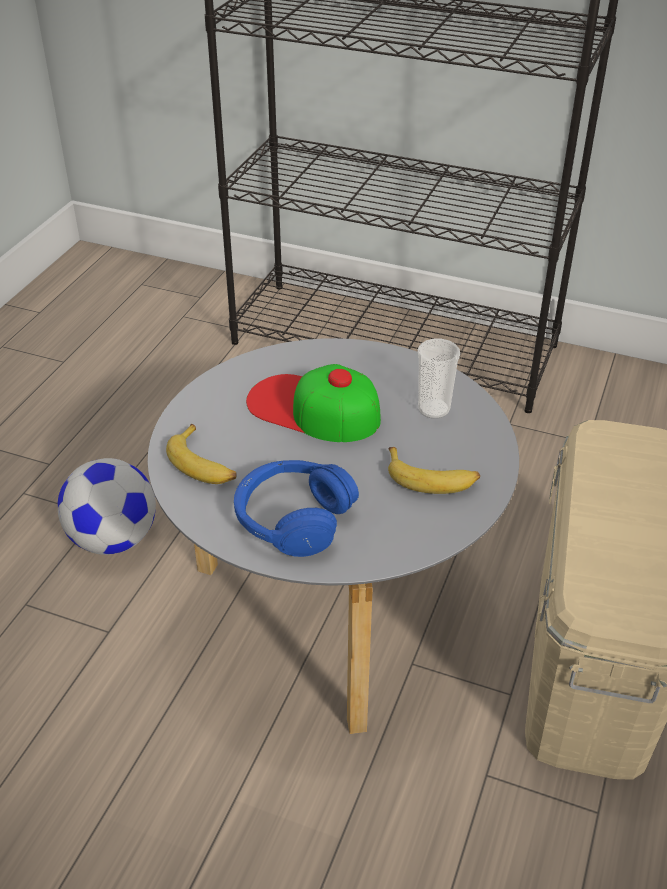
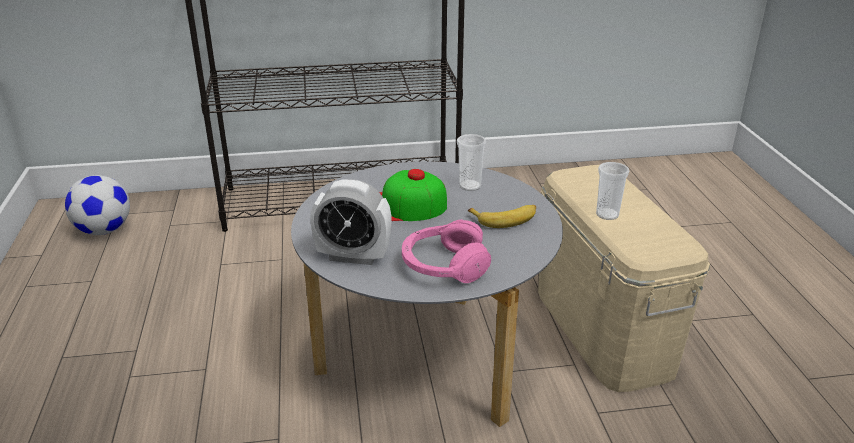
camera: 30 degrees left, 10 degrees down
football [58,458,156,555] -> football moved to [65,175,130,235]
banana [166,424,237,484] -> alarm clock [310,179,391,265]
blue headphones [234,460,359,557] -> pink headphones [402,219,491,283]
none -> cup [596,162,629,220]

